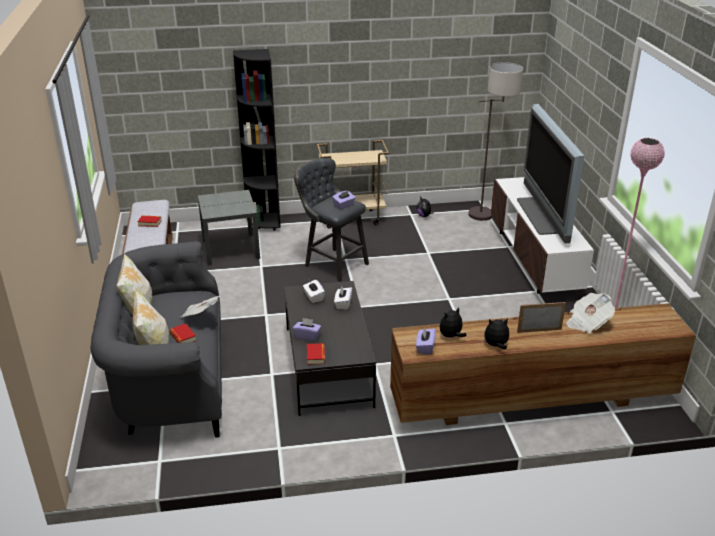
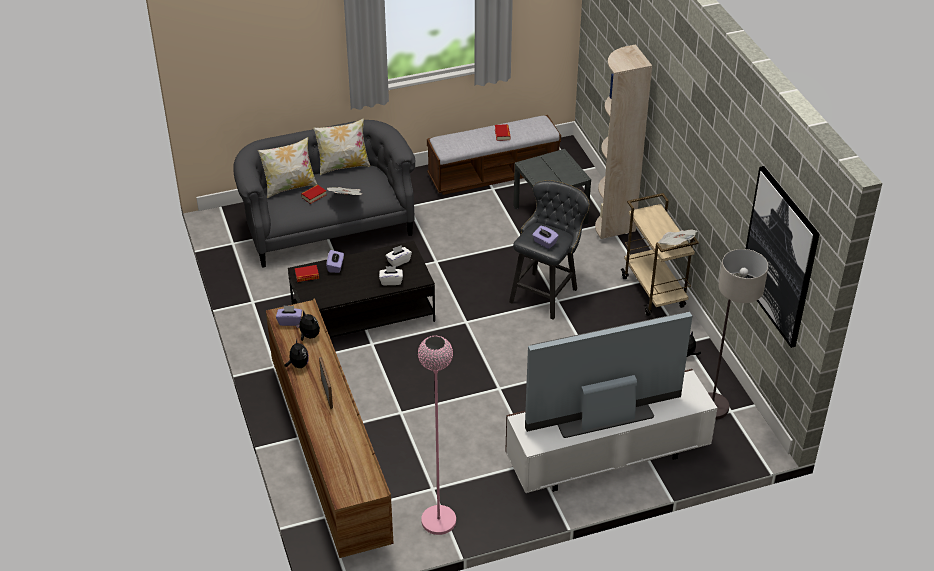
camera: 80 degrees right, 10 degrees up
black bookcase [233,49,281,230] -> beige bookcase [595,44,652,239]
newspaper [566,293,615,333] -> newspaper moved to [657,229,697,245]
none -> picture [745,166,819,348]

